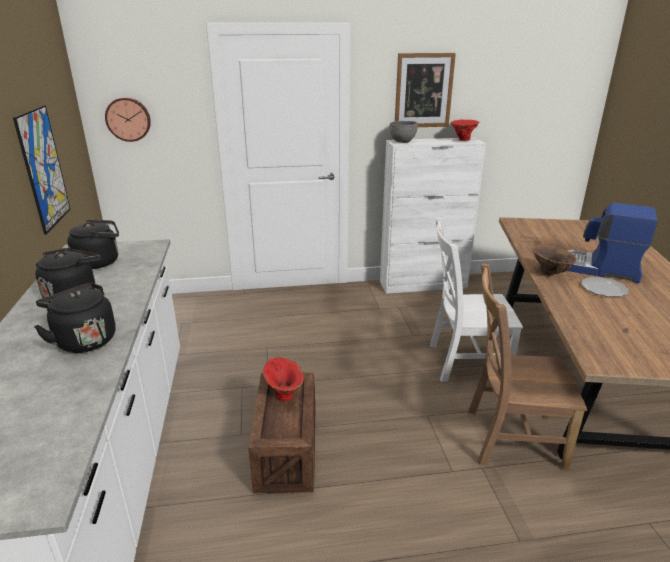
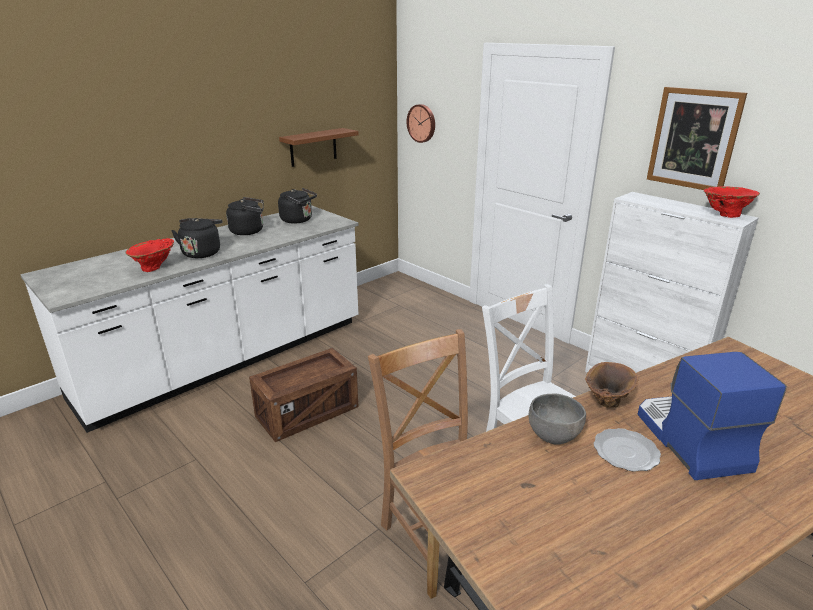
camera: 55 degrees right, 0 degrees up
picture [13,105,70,235] -> brown shelf [279,128,359,167]
red vase [263,357,304,402] -> red vase moved to [125,238,174,272]
grey bowl [389,121,418,143] -> grey bowl moved to [529,394,586,445]

